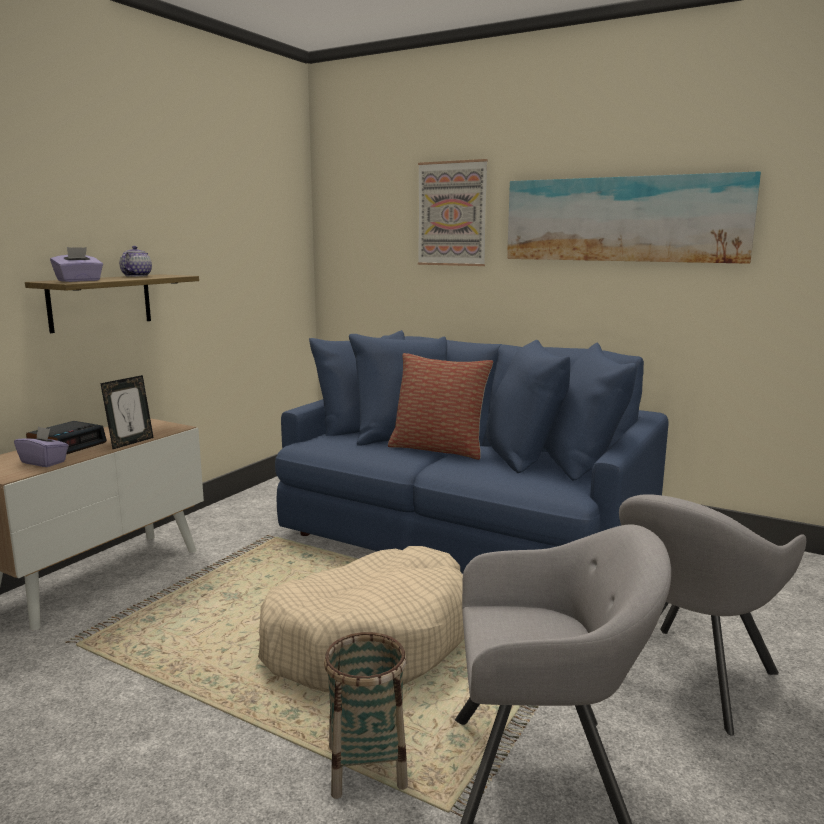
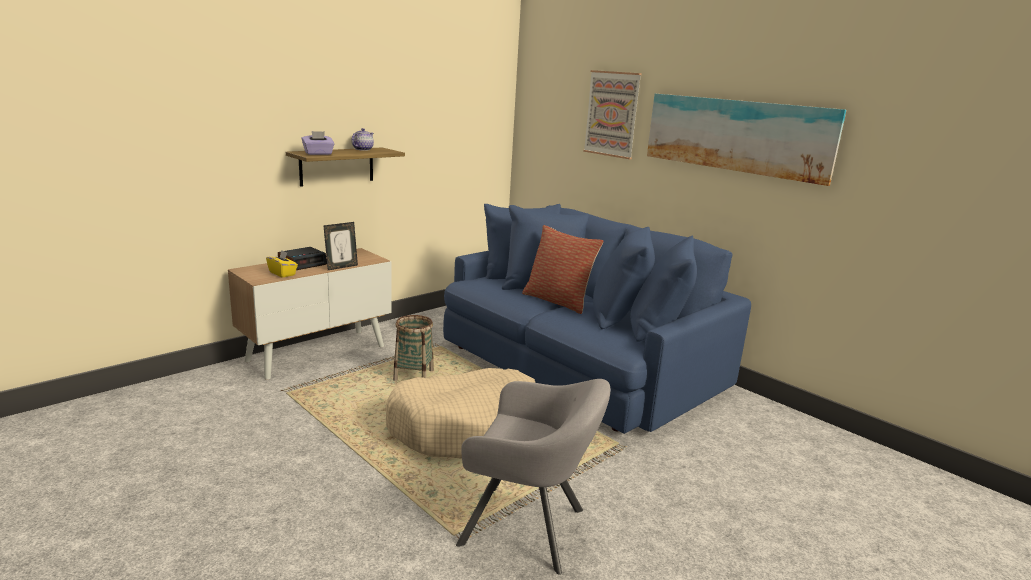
camera: 15 degrees right, 5 degrees up
purple tissue box [14,426,69,467] -> yellow tissue box [266,250,298,278]
basket [324,632,408,799] -> basket moved to [393,315,434,381]
grey armchair [619,494,806,736] -> none

